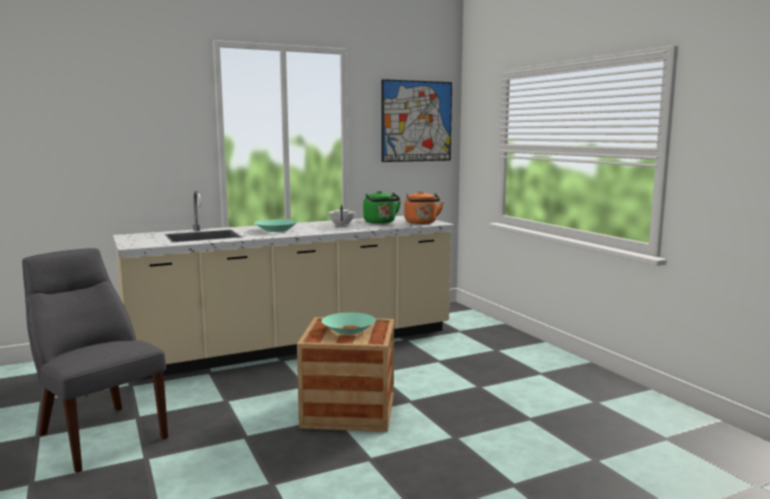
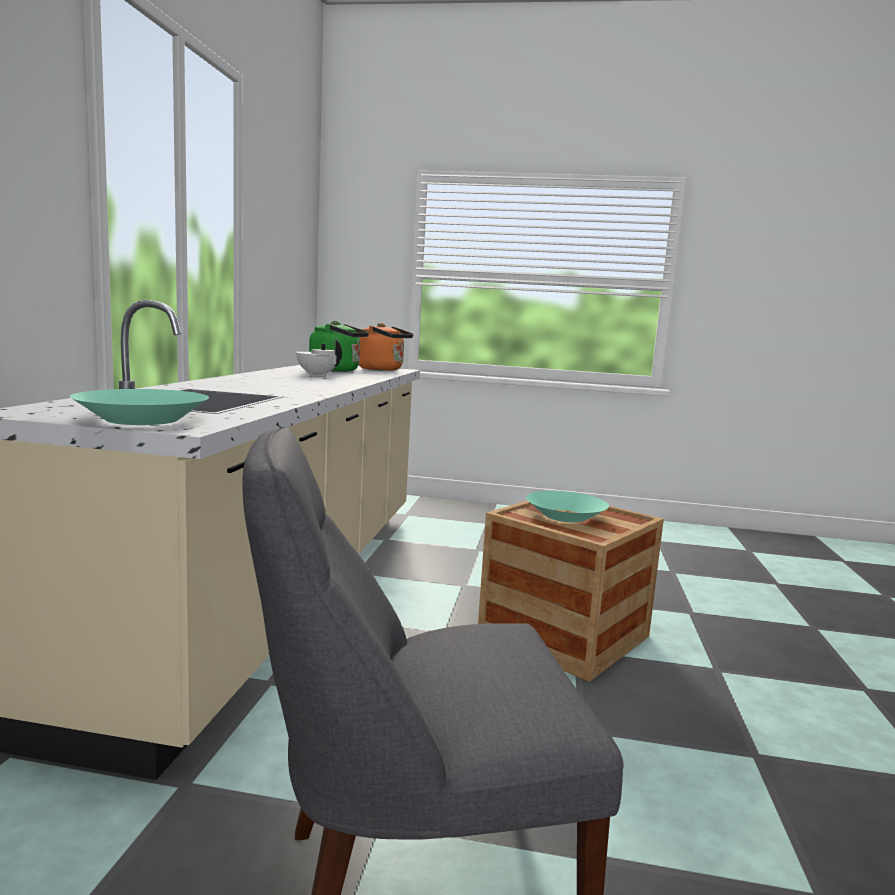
camera: 55 degrees left, 0 degrees up
turquoise bowl [254,219,298,232] -> turquoise bowl moved to [70,389,209,425]
picture [382,79,452,162] -> none

